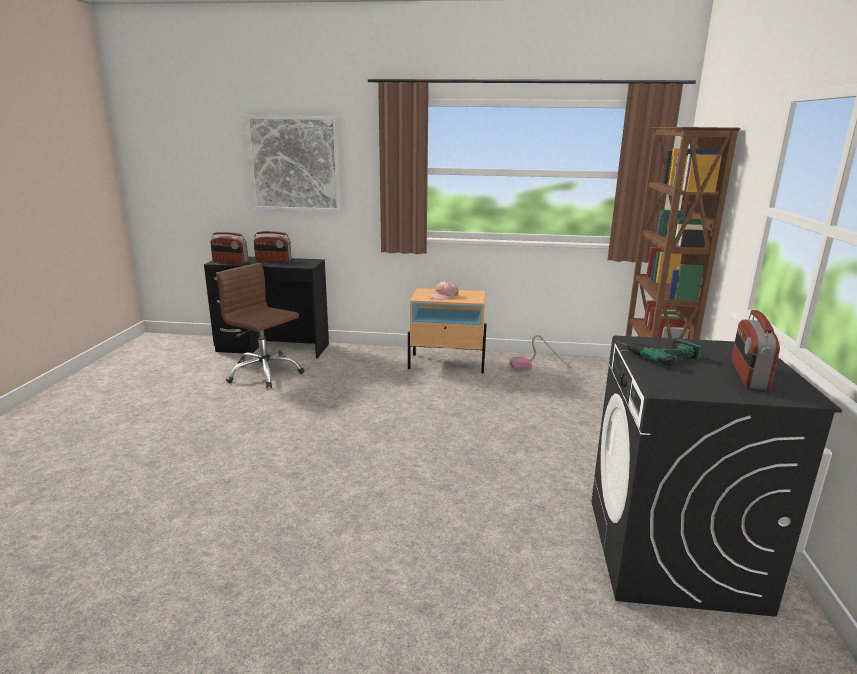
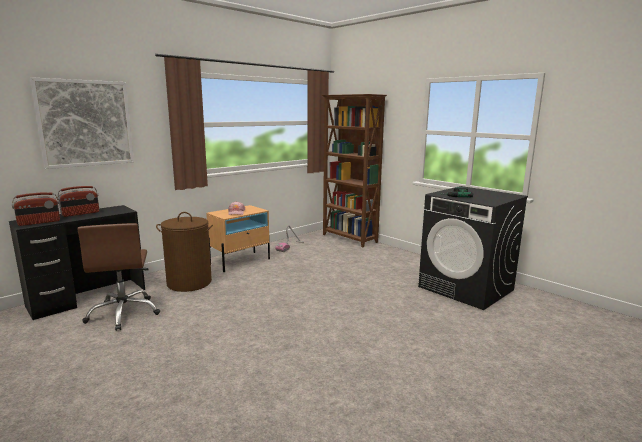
camera: 50 degrees left, 5 degrees down
brown office chair [216,263,304,388] -> brown office chair turned 90 degrees counterclockwise [77,223,160,331]
radio [732,310,780,390] -> none
none -> brown laundry basket [156,212,213,292]

